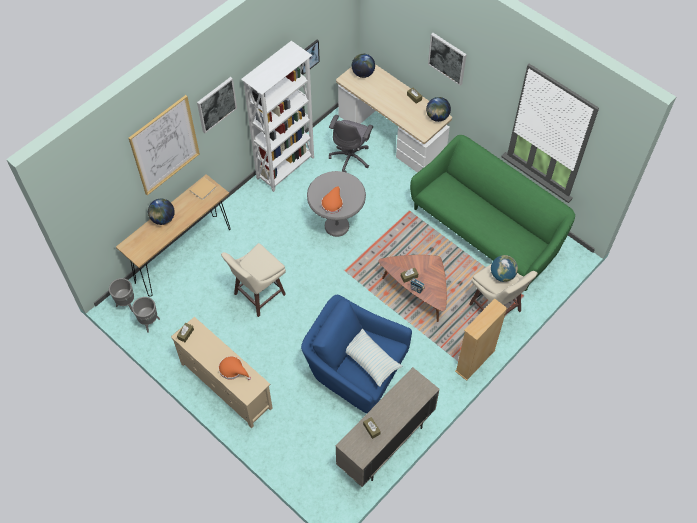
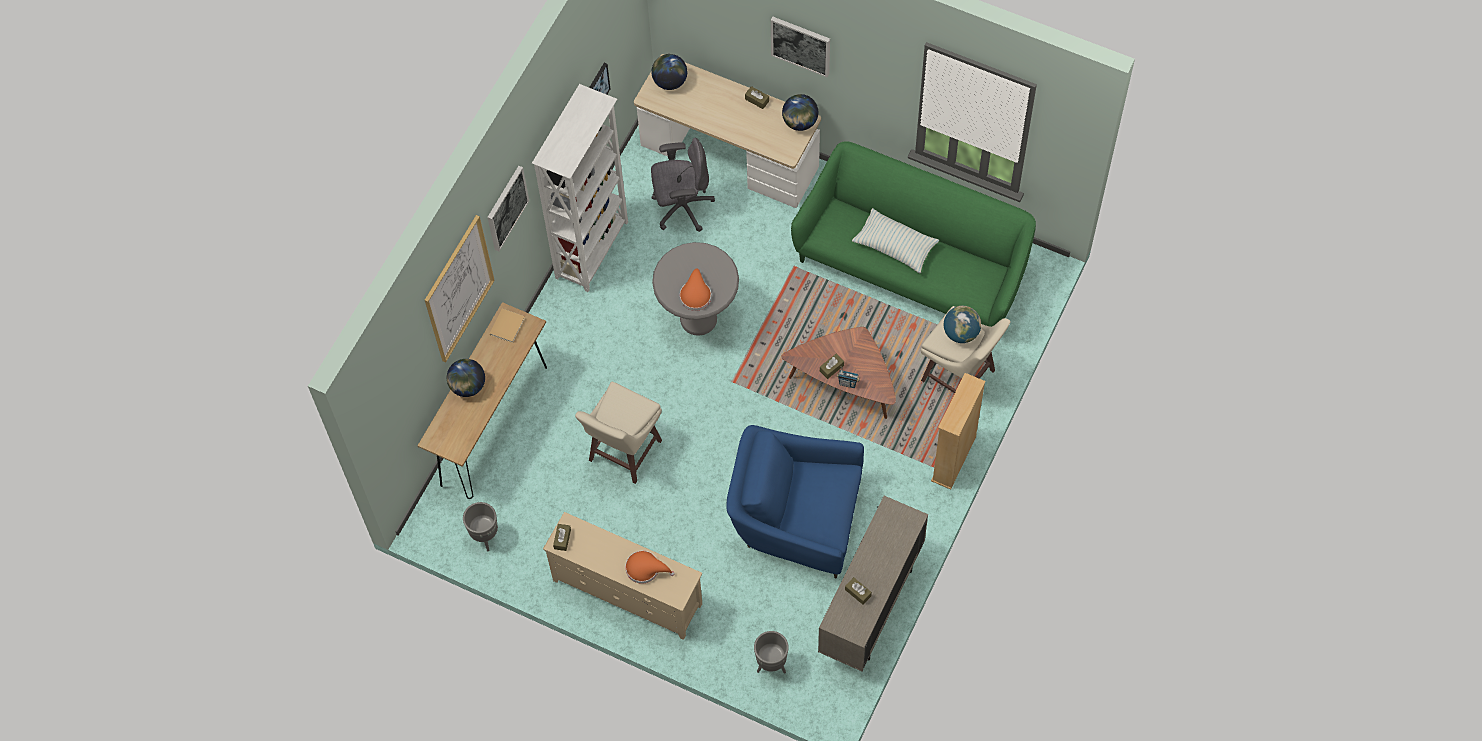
camera: 15 degrees left, 5 degrees up
grey planter [109,278,134,312] -> grey planter moved to [754,631,789,673]
grey office chair [329,115,373,172] -> grey office chair turned 105 degrees counterclockwise [651,138,715,232]
pillow [346,329,402,387] -> pillow moved to [852,208,939,273]

